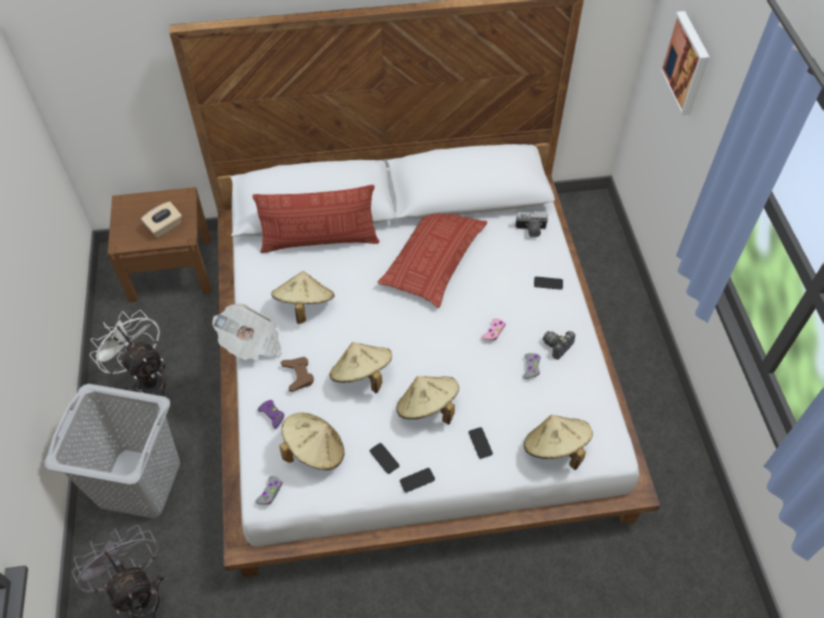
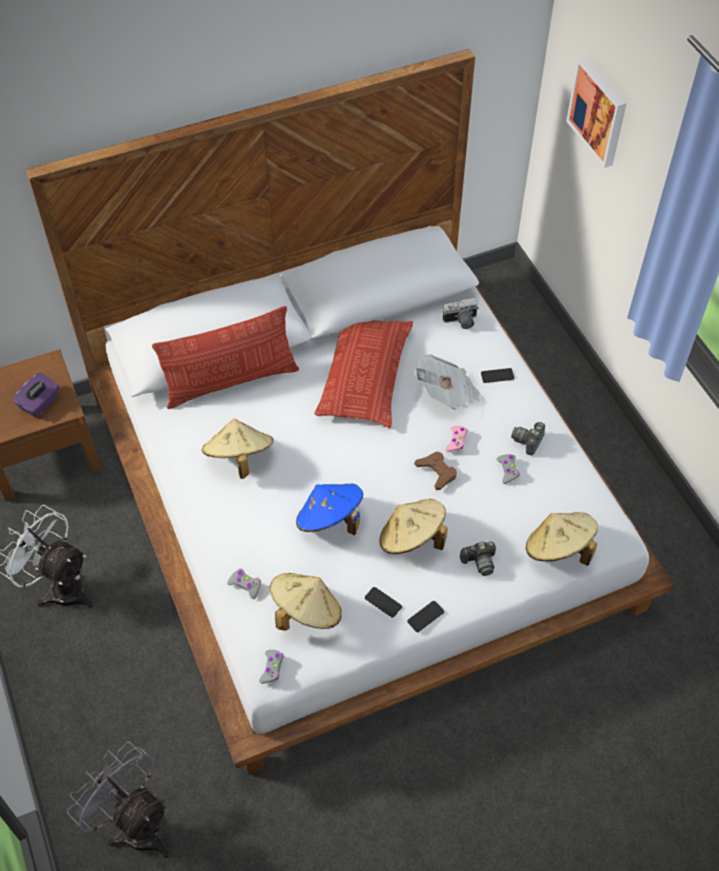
camera: 15 degrees left, 0 degrees up
grey laundry basket [44,384,180,518] -> none
beige tissue box [141,201,182,238] -> purple tissue box [13,372,59,418]
newspaper [212,304,282,361] -> newspaper moved to [413,354,483,410]
purple game controller [258,400,285,429] -> grey game controller [227,569,261,599]
brown game controller [281,357,314,392] -> brown game controller moved to [414,451,457,490]
beige hat [330,342,392,394] -> blue hat [296,484,363,535]
phone [469,427,493,459] -> camera [460,541,496,576]

